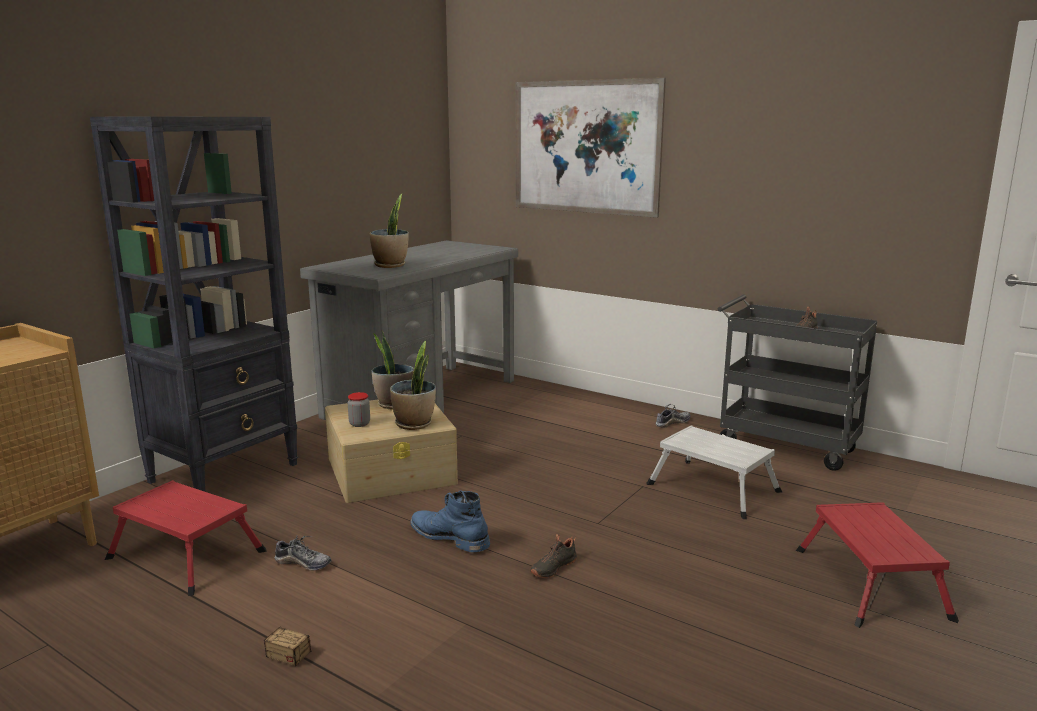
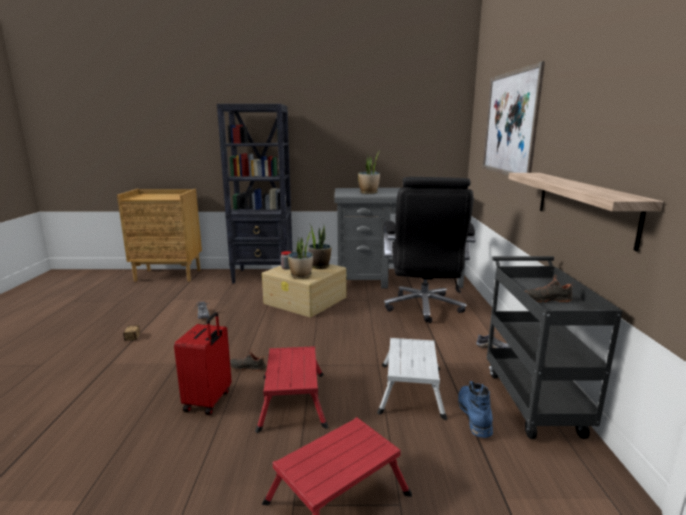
camera: 55 degrees right, 0 degrees up
red step ladder [105,480,267,596] -> red step ladder moved to [255,346,328,433]
blue boot [410,490,490,552] -> blue boot moved to [458,381,493,438]
none -> red suitcase [174,312,232,415]
none -> black office chair [383,177,476,323]
none -> shelf [508,173,663,251]

